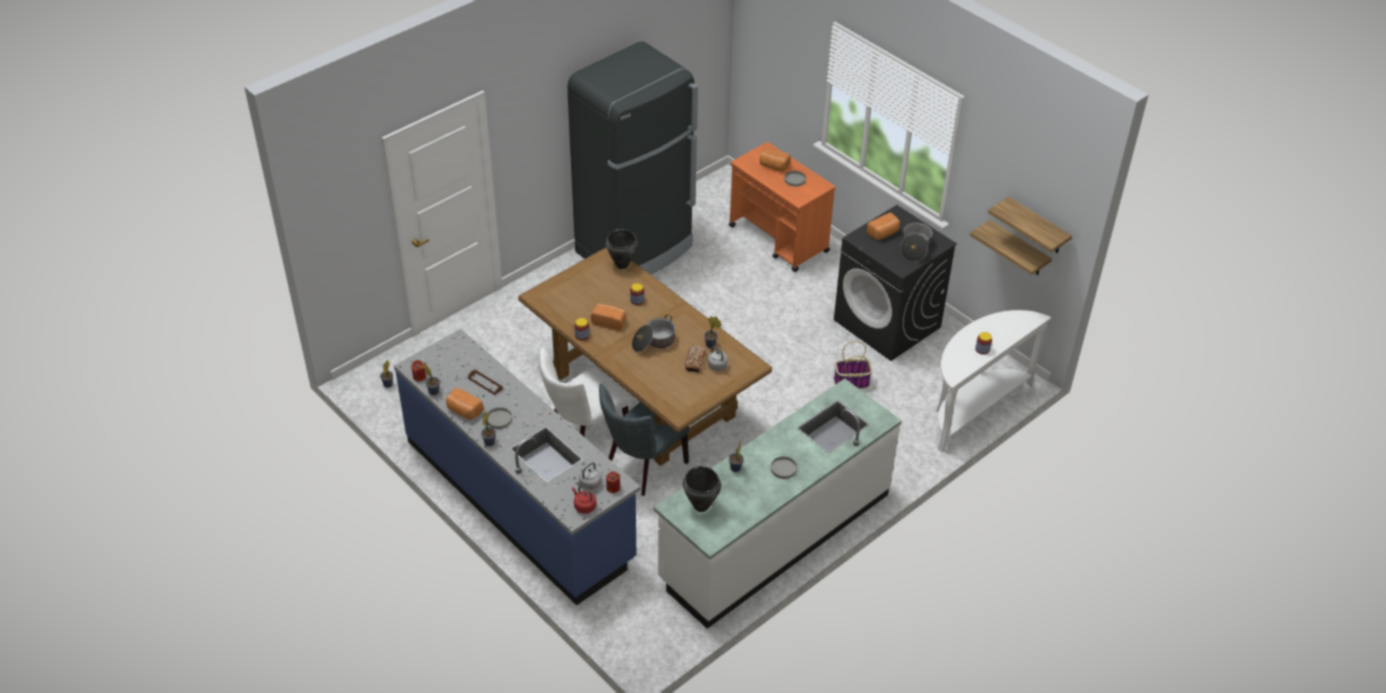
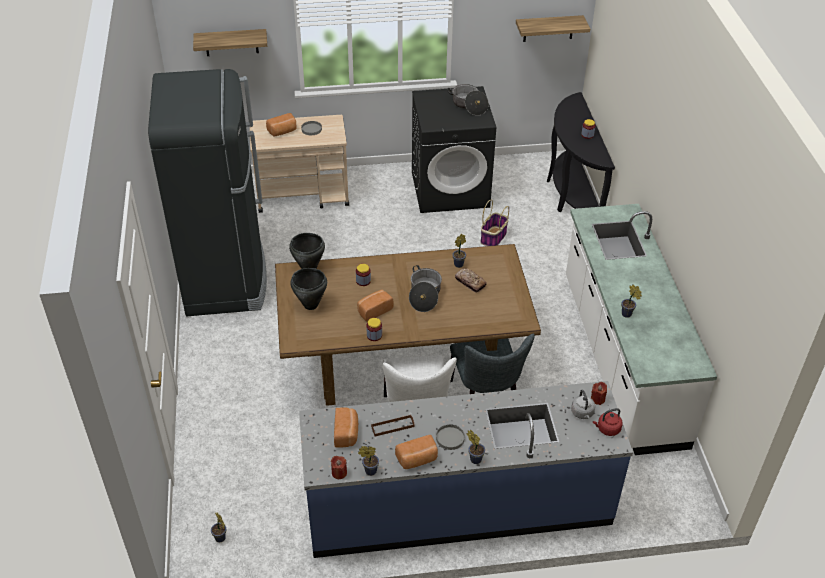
camera: 55 degrees left, 0 degrees up
black cooking pot [683,466,721,512] -> black cooking pot moved to [290,268,327,310]
grey kettle [708,346,728,371] -> none
orange cart [729,142,836,272] -> beige cart [250,115,349,213]
grey plate [771,457,797,479] -> none
bread [867,213,900,240] -> bread moved to [334,408,358,448]
white console table [936,310,1051,452] -> black console table [547,92,615,212]
shelf [970,220,1052,275] -> shelf moved to [193,29,267,56]

